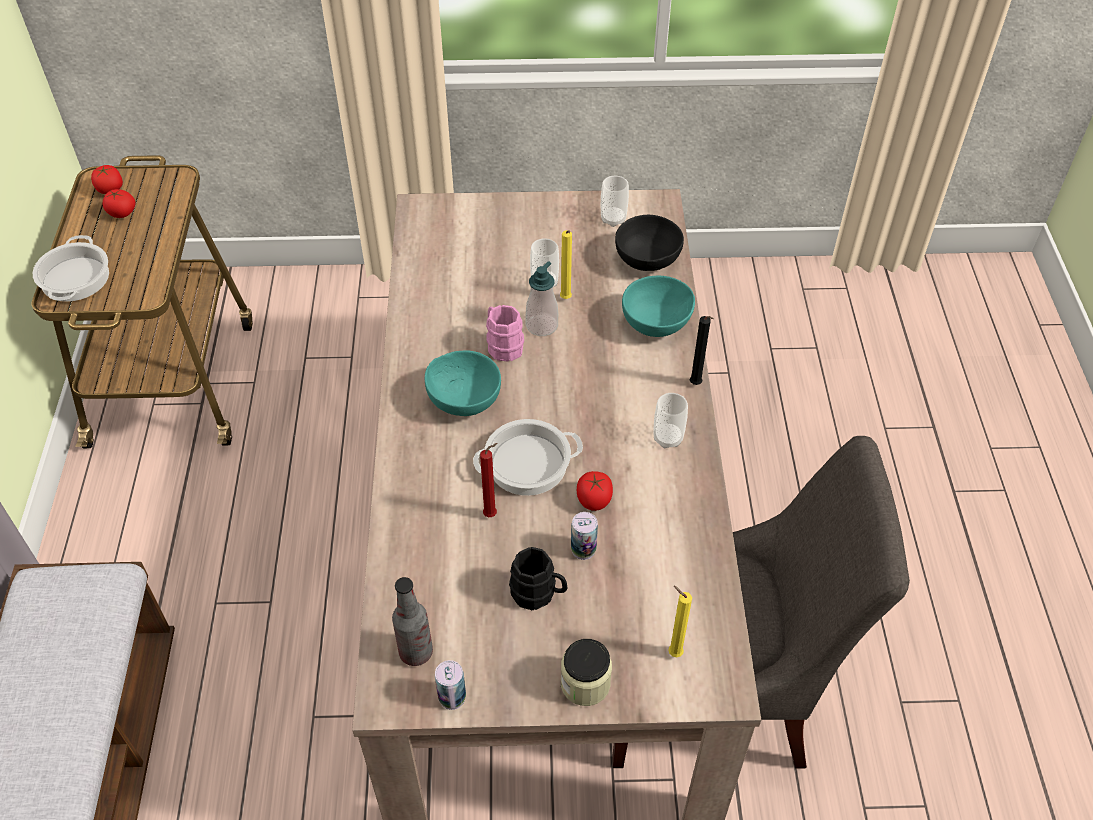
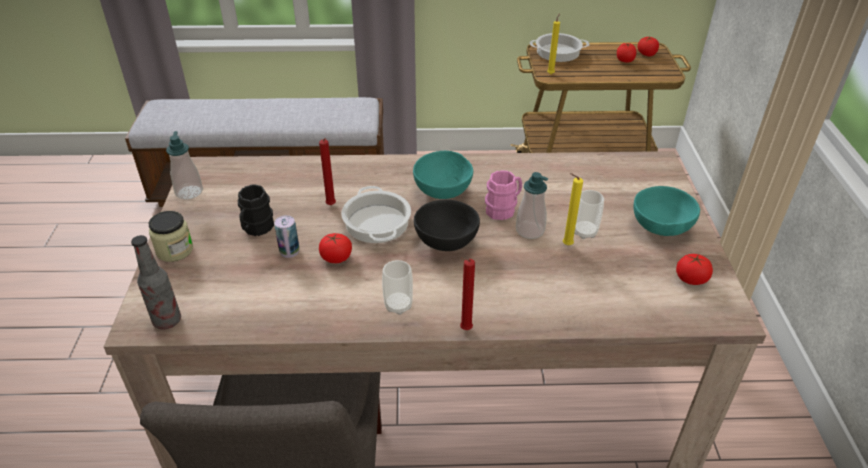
camera: 90 degrees right, 10 degrees down
bottle [392,577,433,666] -> bottle moved to [131,235,181,330]
can [435,660,466,710] -> soap dispenser [166,131,203,199]
cup [601,176,629,227] -> tomato [676,254,713,285]
black bowl [615,215,684,271] -> black bowl moved to [414,199,480,251]
turquoise bowl [622,276,695,337] -> turquoise bowl moved to [633,186,700,236]
yellow candle [668,585,692,658] -> yellow candle moved to [547,14,560,74]
black candle [690,316,714,385] -> red candle [460,258,475,330]

